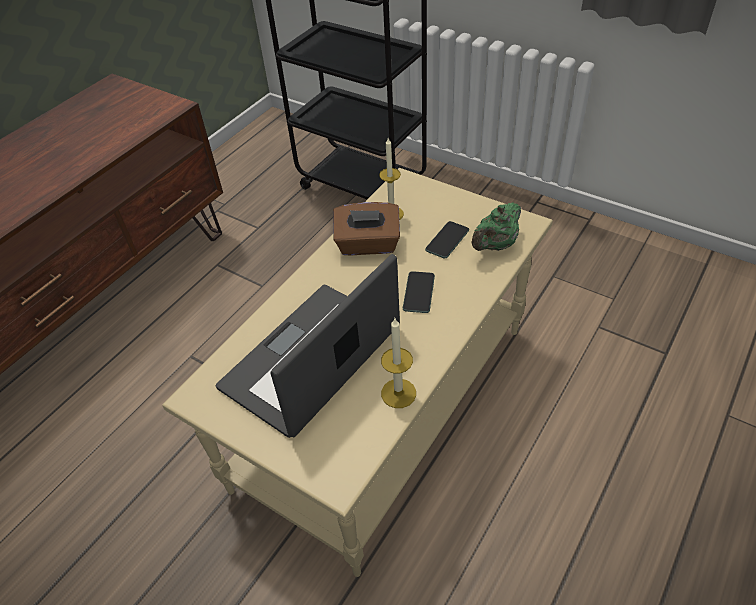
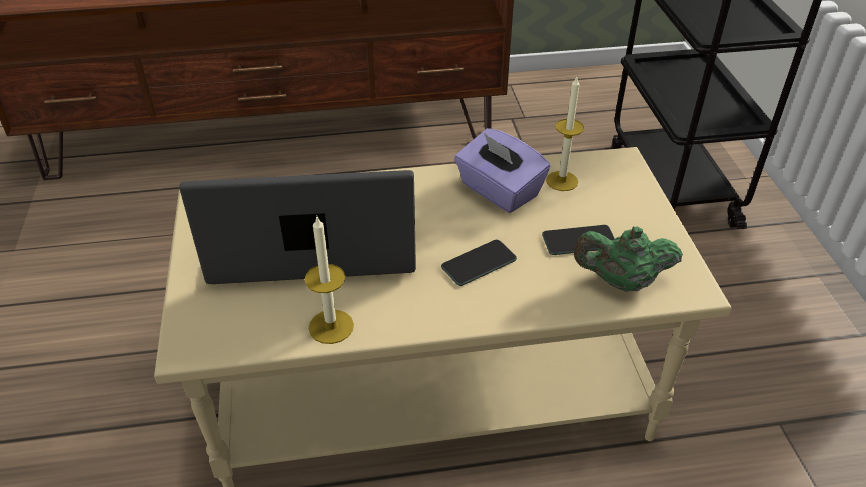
camera: 45 degrees right, 5 degrees down
brown tissue box [333,202,400,255] -> purple tissue box [454,128,550,213]

